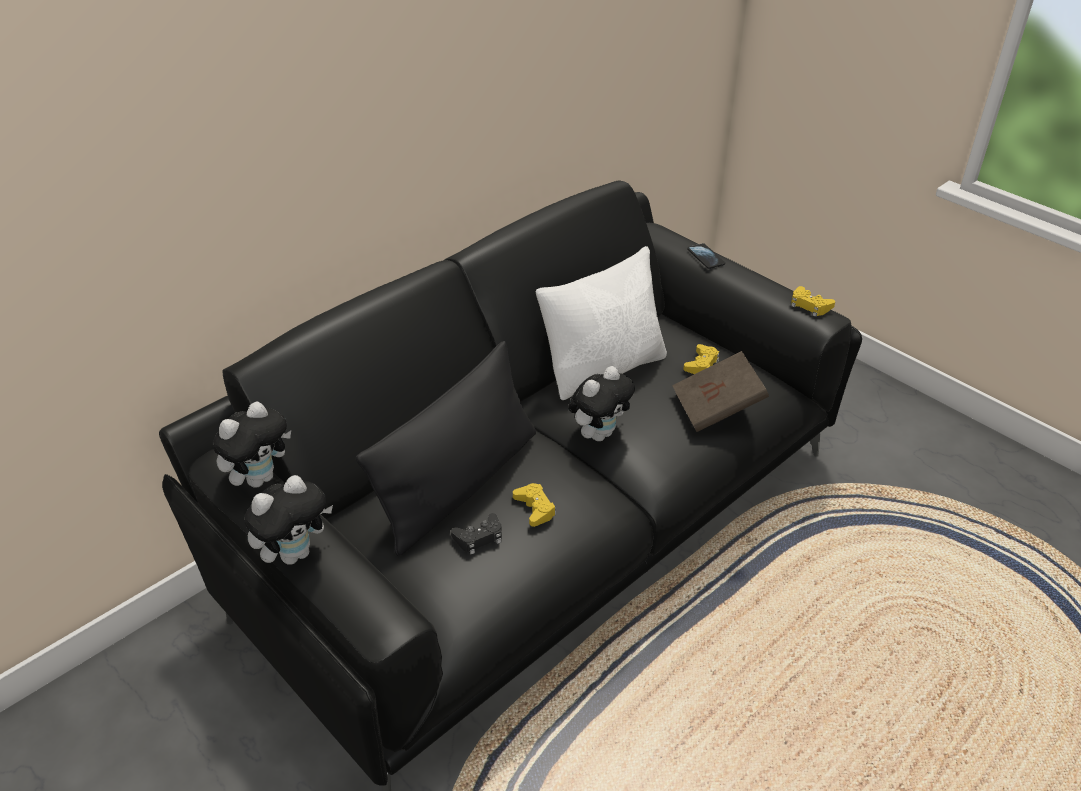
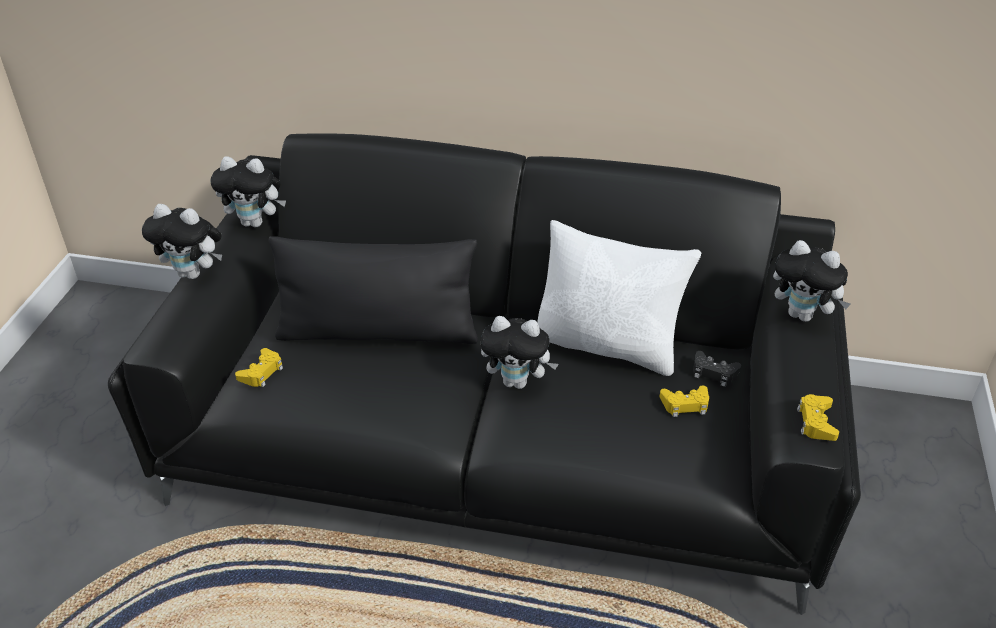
camera: 55 degrees right, 0 degrees up
black game controller [451,513,502,555] -> black game controller moved to [693,351,741,387]
yellow game controller [513,483,556,527] -> yellow game controller moved to [235,348,283,387]
brown book [672,351,769,432] -> none
phone [687,243,725,269] -> plush toy [773,240,851,322]

